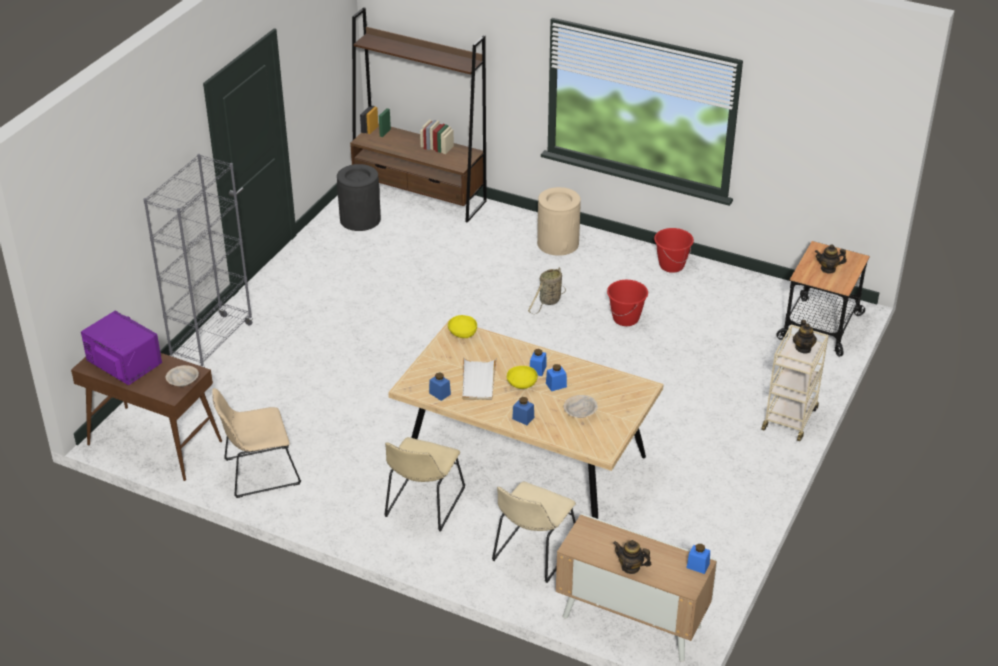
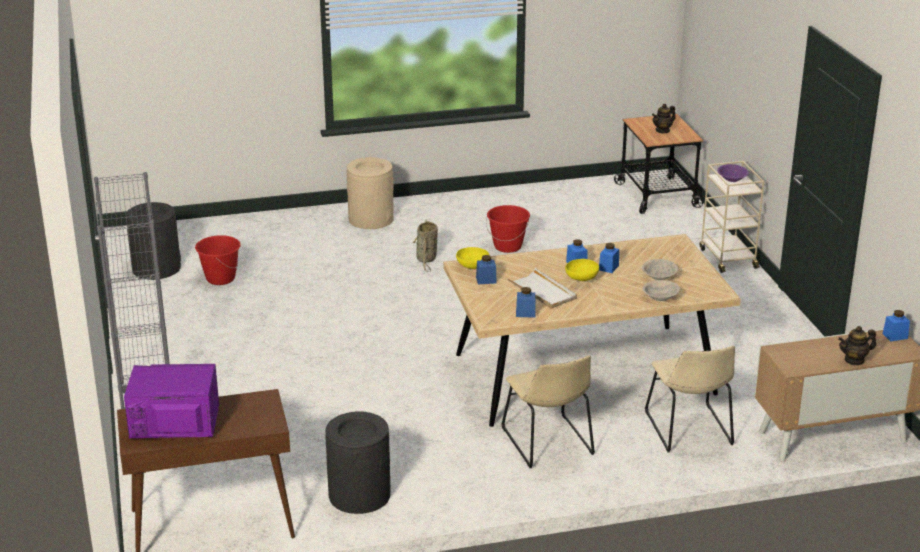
camera: 40 degrees left, 10 degrees down
beige bowl [165,365,199,387] -> beige bowl moved to [642,280,680,301]
beige chair [212,388,301,498] -> black trash can [325,411,391,514]
brown bookcase [350,7,487,223] -> none
blue jar [512,397,534,425] -> blue jar moved to [476,255,497,284]
red bucket [654,228,694,273] -> red bucket moved to [195,235,241,285]
teapot [793,320,817,354] -> purple bowl [717,164,749,182]

